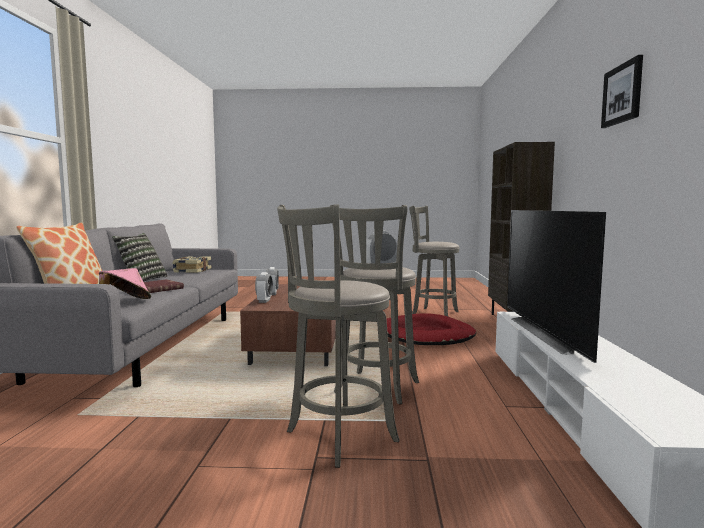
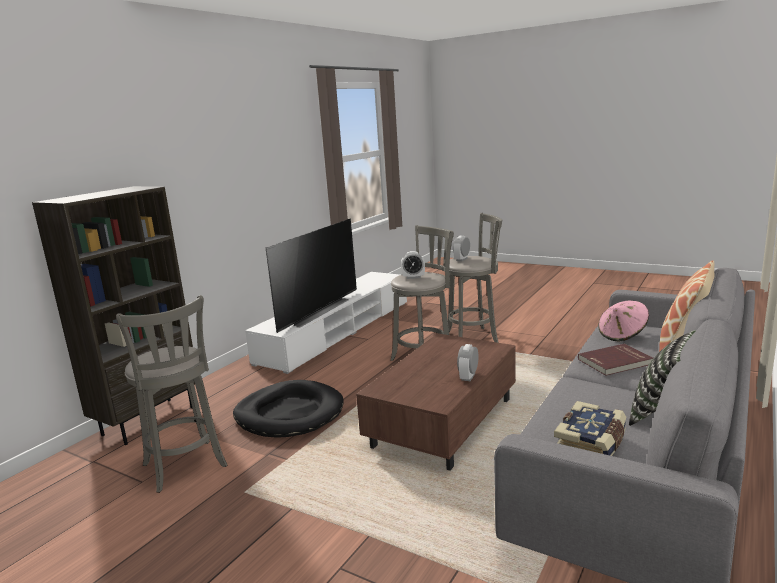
camera: 150 degrees left, 10 degrees up
alarm clock [255,272,273,303] -> alarm clock moved to [453,235,470,262]
red dog bed [387,313,476,345] -> black dog bed [233,380,344,438]
picture [601,55,643,128] -> none

